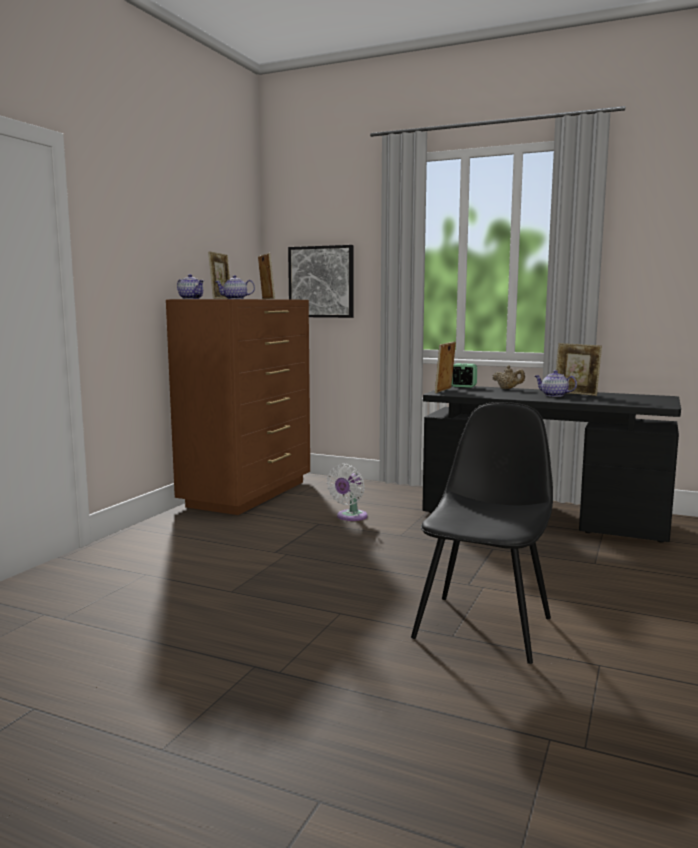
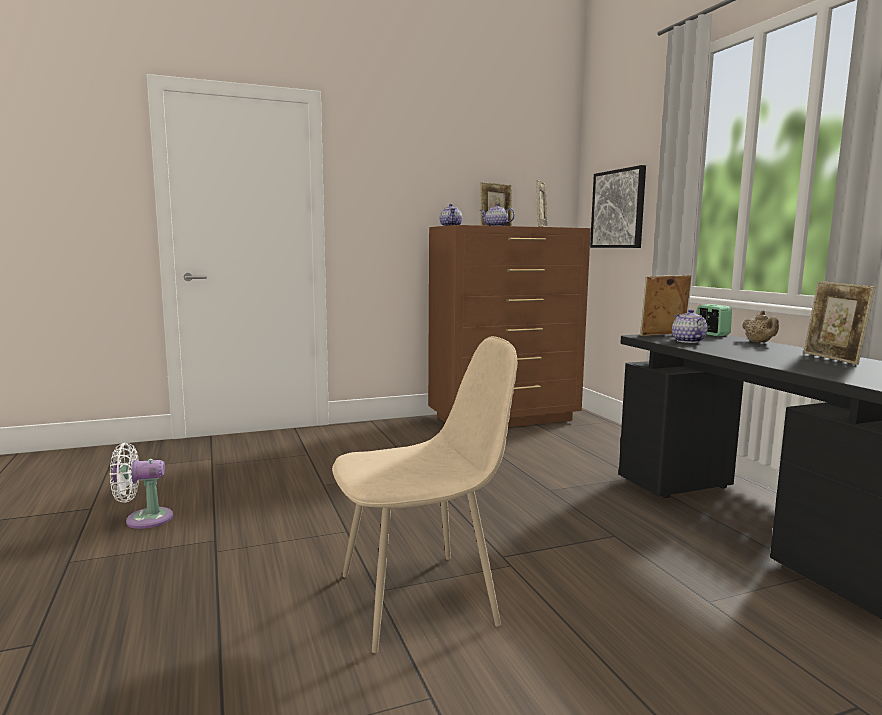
camera: 45 degrees right, 0 degrees up
white fan [327,464,368,521] -> white fan moved to [110,443,173,529]
black chair [411,402,553,664] -> beige chair [332,336,517,653]
teapot [535,370,577,397] -> teapot moved to [672,309,707,343]

